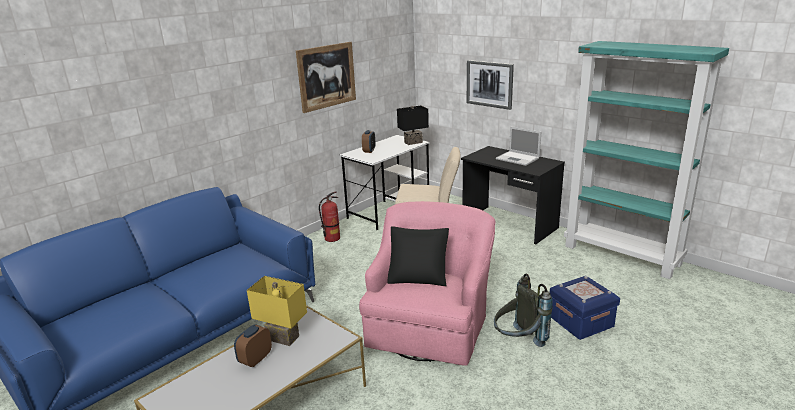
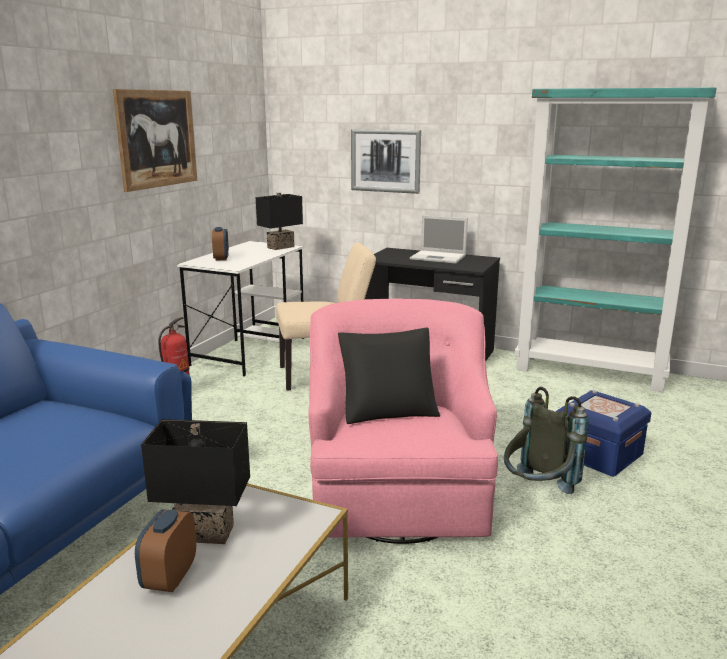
camera: 20 degrees left, 5 degrees down
yellow table lamp [247,276,307,346] -> black table lamp [141,419,250,544]

